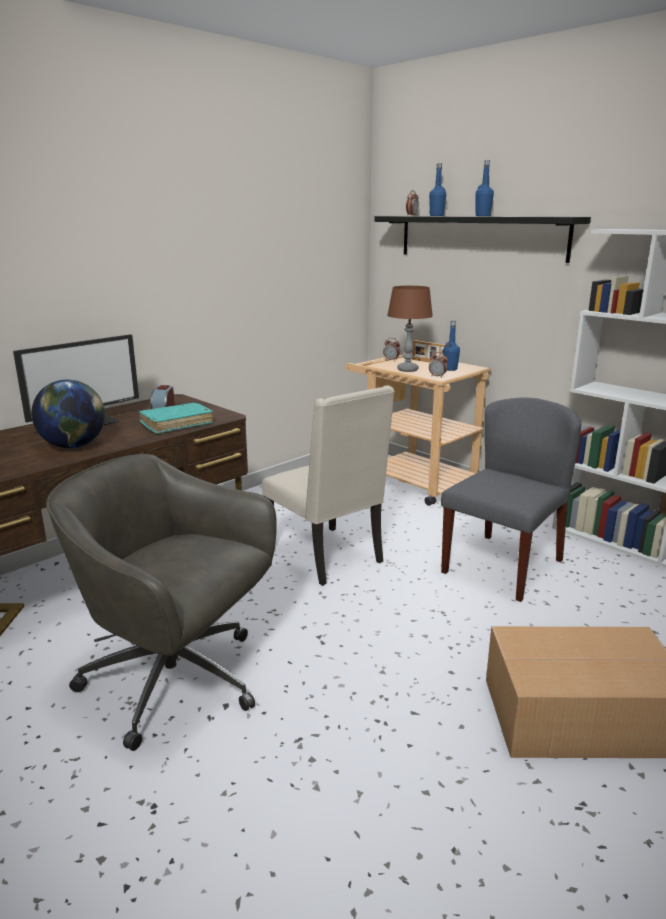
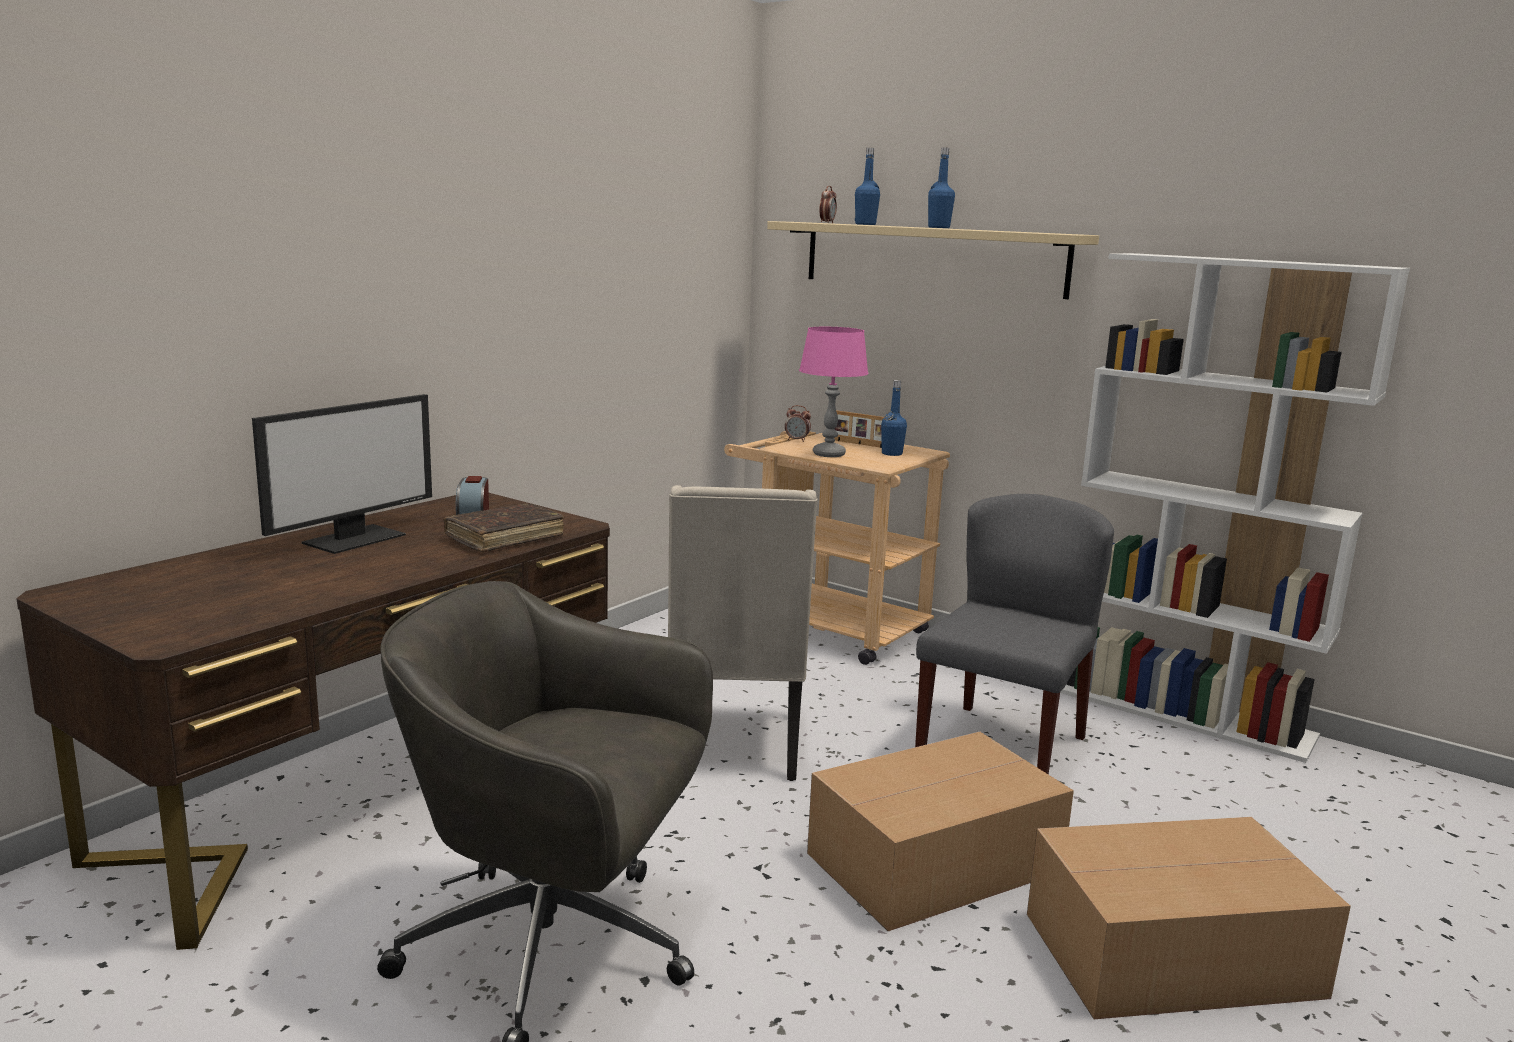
camera: 10 degrees left, 5 degrees down
globe [31,379,105,448] -> none
turquoise book [139,403,213,434] -> brown book [444,504,564,552]
beige chair [262,385,395,586] -> beige chair turned 45 degrees clockwise [668,485,818,781]
black shelf [374,216,591,263] -> beige shelf [767,221,1099,299]
brown table lamp [387,286,433,372] -> pink table lamp [799,327,868,457]
alarm clock [429,352,448,378] -> none
none -> cardboard box [807,732,1074,931]

